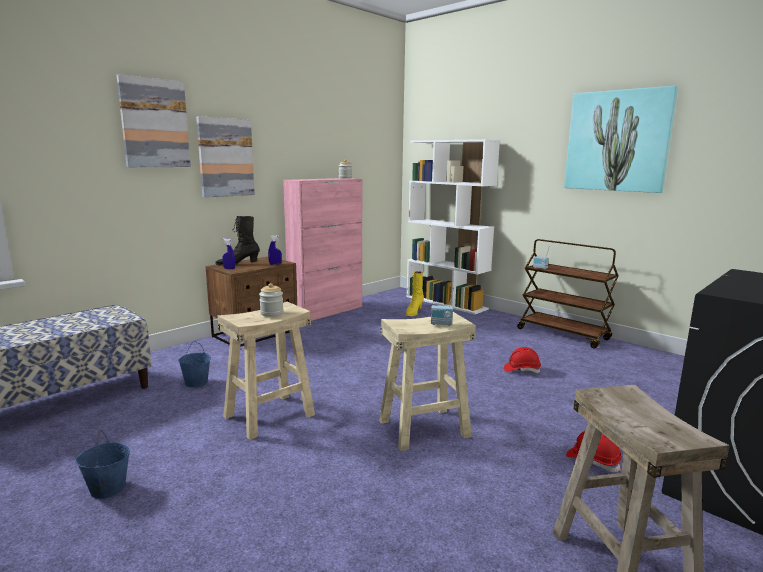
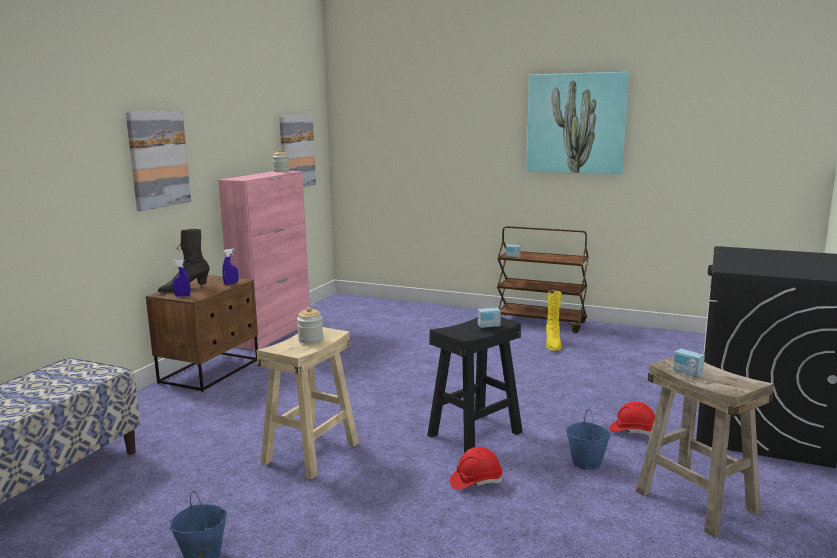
camera: 20 degrees left, 0 degrees up
picture [117,74,191,167] -> picture moved to [279,115,316,187]
blue bucket [178,341,211,388] -> blue bucket moved to [566,409,611,470]
beige stool [379,312,476,451] -> black stool [427,317,523,453]
yellow boot [406,271,424,316] -> yellow boot moved to [546,291,561,351]
white bookcase [407,139,500,315] -> none
red hard hat [504,347,541,373] -> red hard hat moved to [450,447,502,490]
none -> radio [673,332,706,377]

